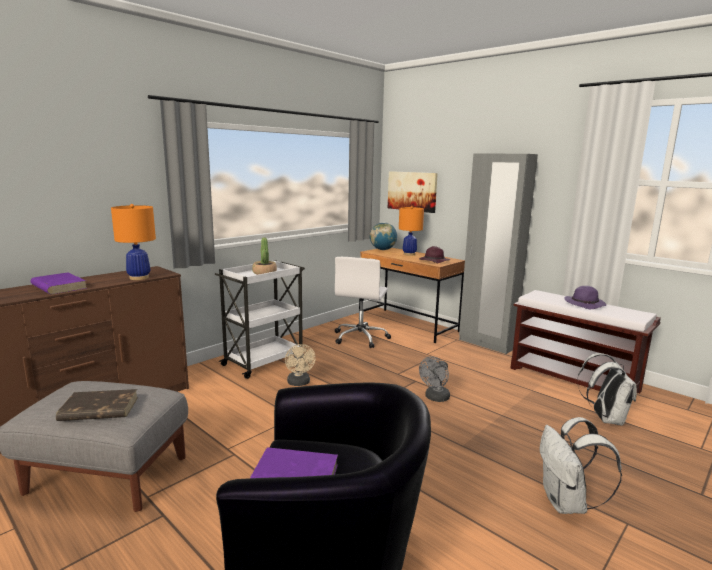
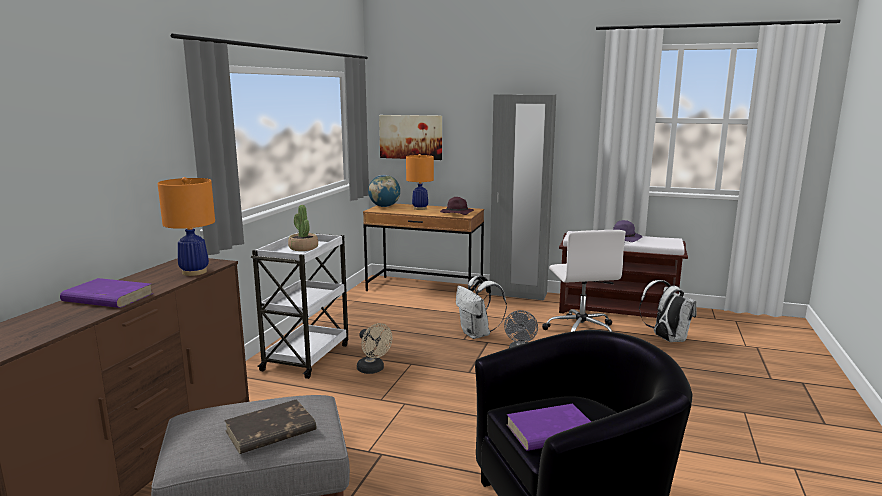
camera: 25 degrees left, 0 degrees up
white office chair [335,257,391,348] -> white office chair moved to [542,230,626,332]
white backpack [540,417,622,514] -> white backpack moved to [456,275,507,339]

